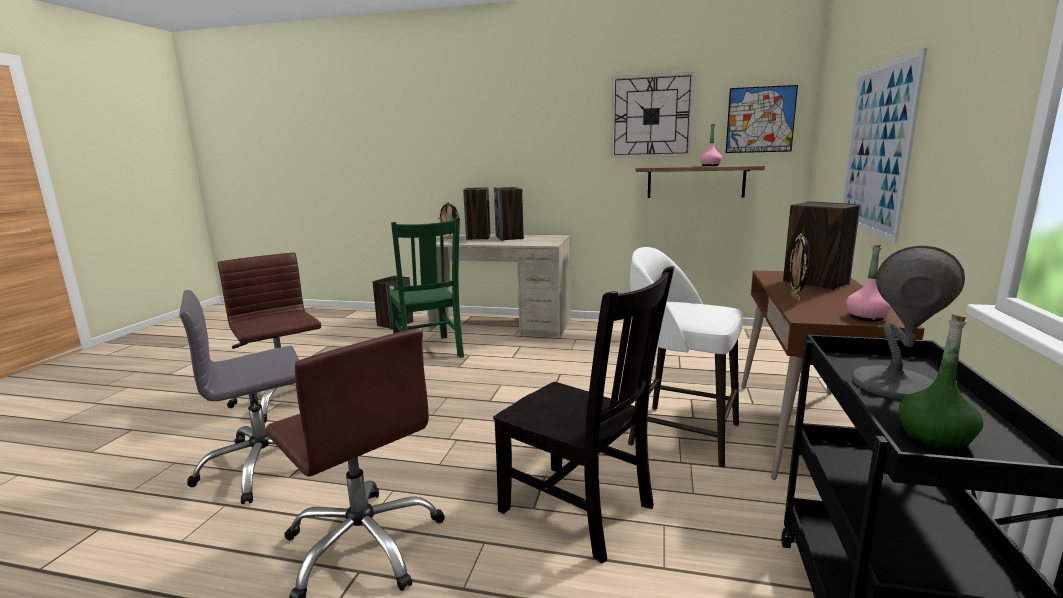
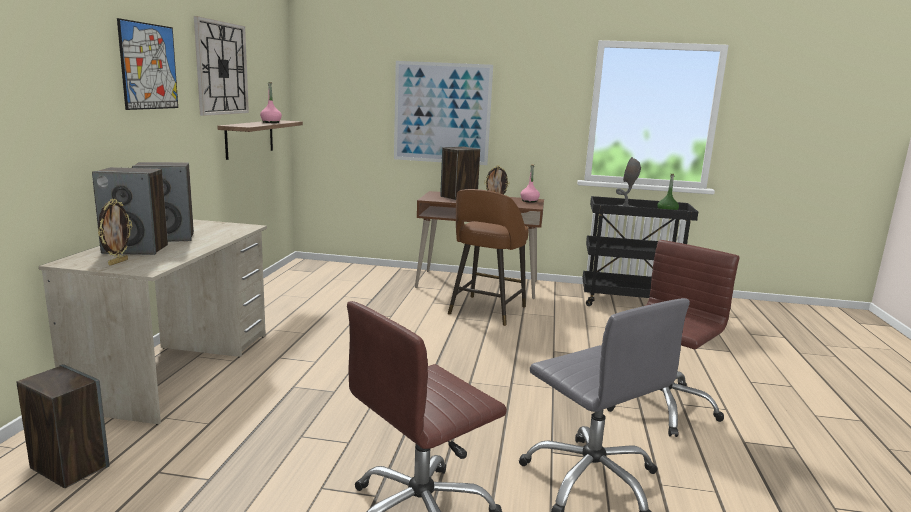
camera: 95 degrees left, 0 degrees up
green chair [389,217,464,358] -> none
black chair [493,266,674,564] -> none
white stool [628,247,743,467] -> brown stool [448,189,529,326]
picture [726,85,798,153] -> picture moved to [117,18,178,110]

